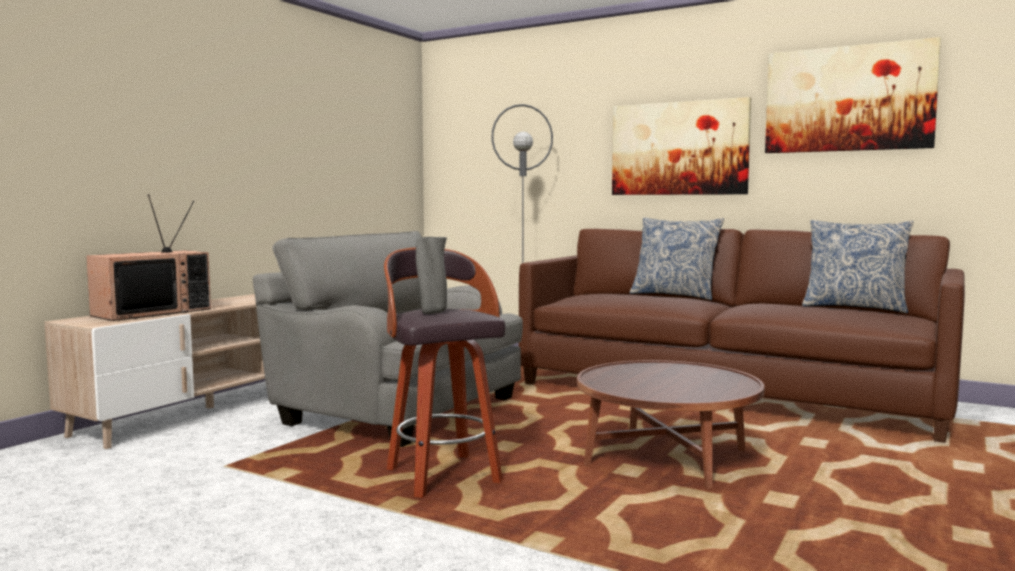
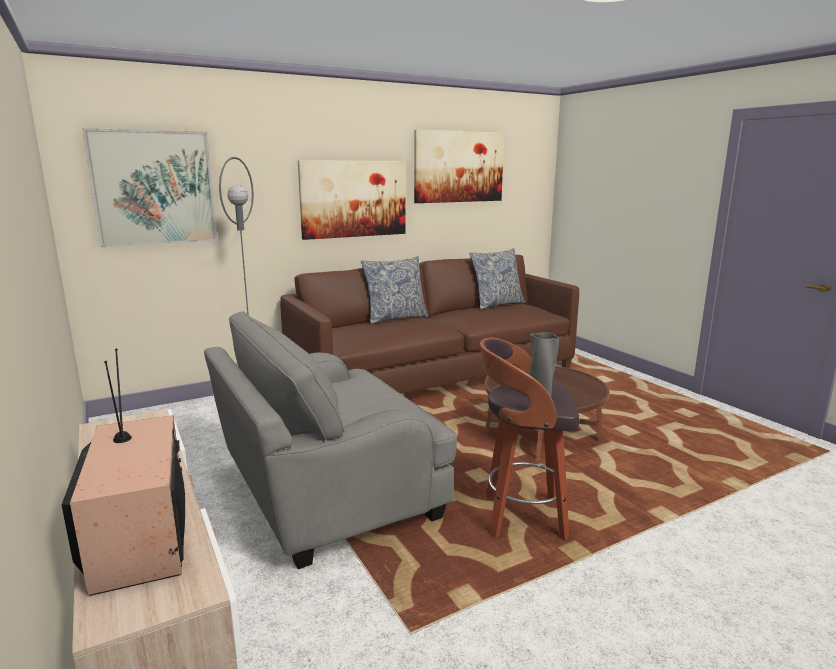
camera: 60 degrees left, 10 degrees up
none -> picture [82,128,218,247]

